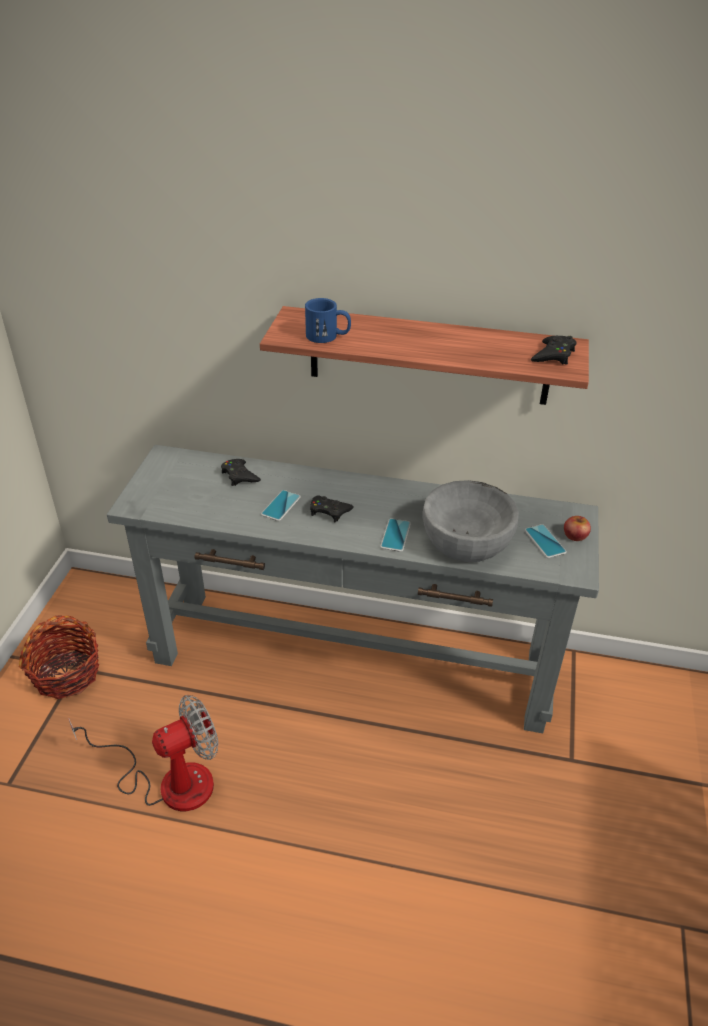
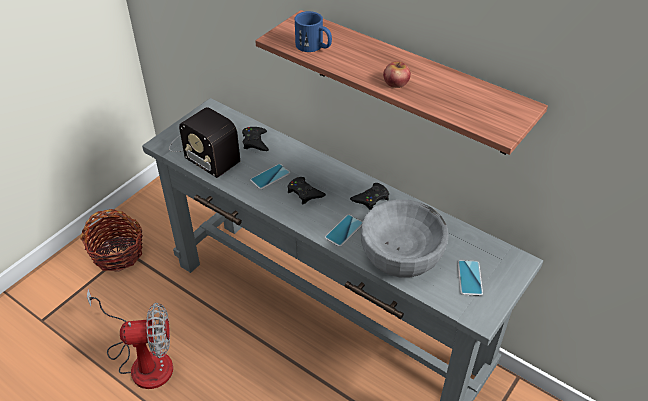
camera: 25 degrees right, 5 degrees up
black game controller [531,336,576,365] -> black game controller moved to [350,183,389,210]
apple [564,516,591,541] -> apple moved to [383,61,411,88]
none -> radio [169,107,240,178]

